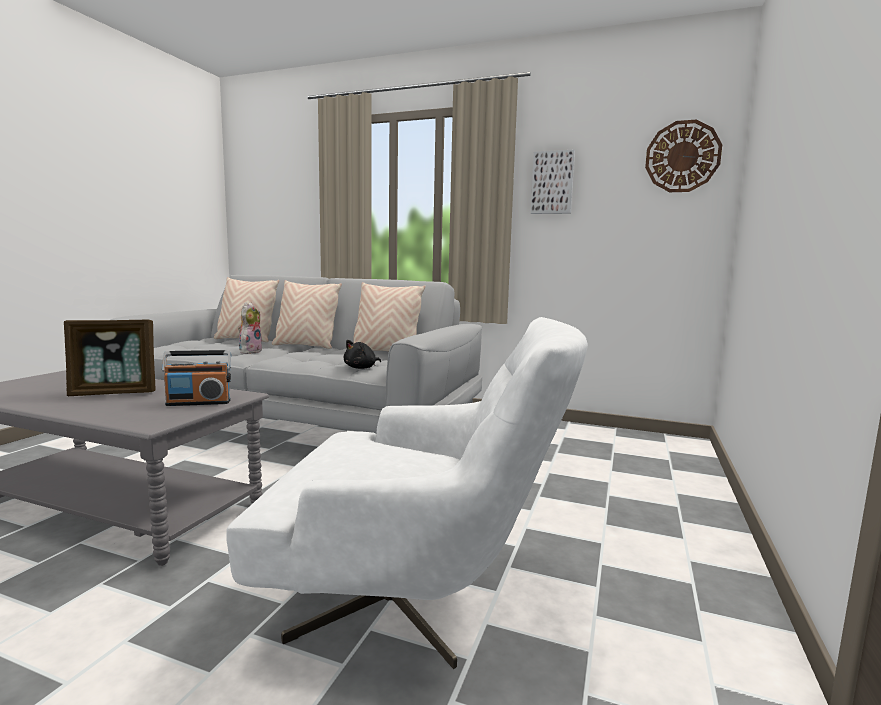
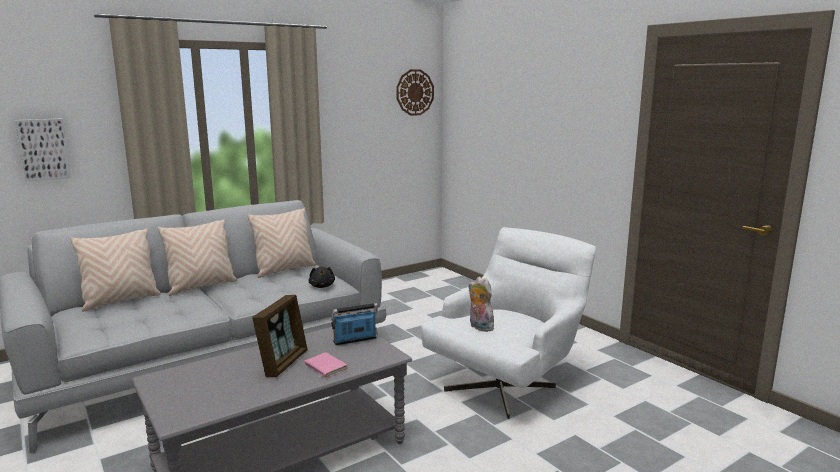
camera: 55 degrees left, 5 degrees up
radio [162,350,231,406] -> radio turned 135 degrees counterclockwise [331,303,378,345]
plush toy [238,302,262,354] -> plush toy moved to [468,277,494,332]
picture [531,150,575,214] -> picture moved to [15,119,71,181]
none -> pink book [304,352,348,378]

